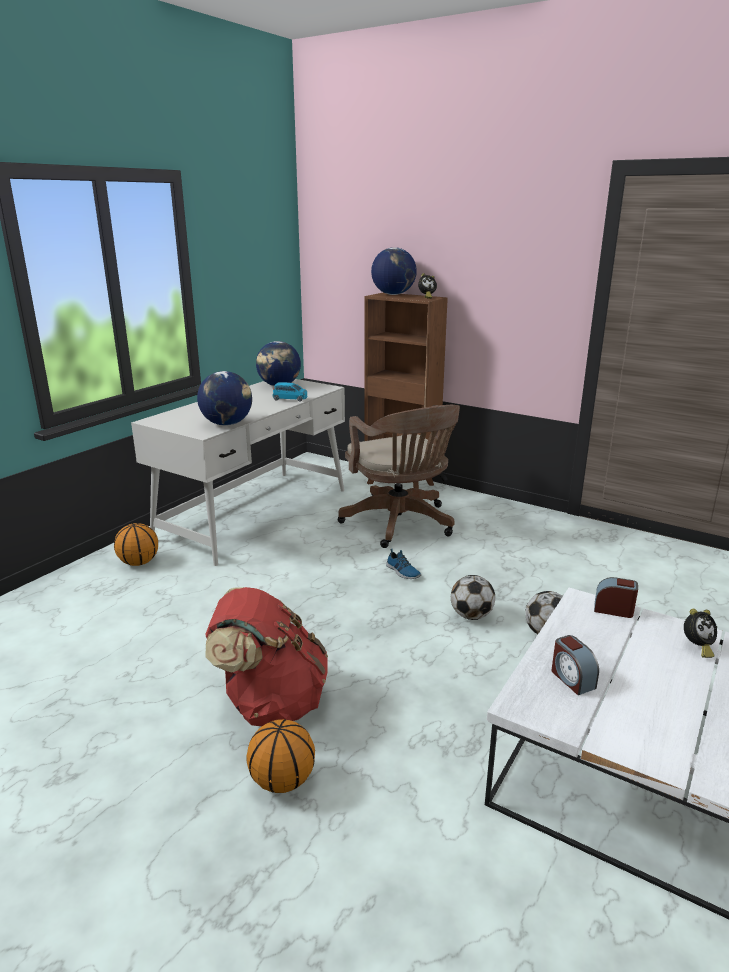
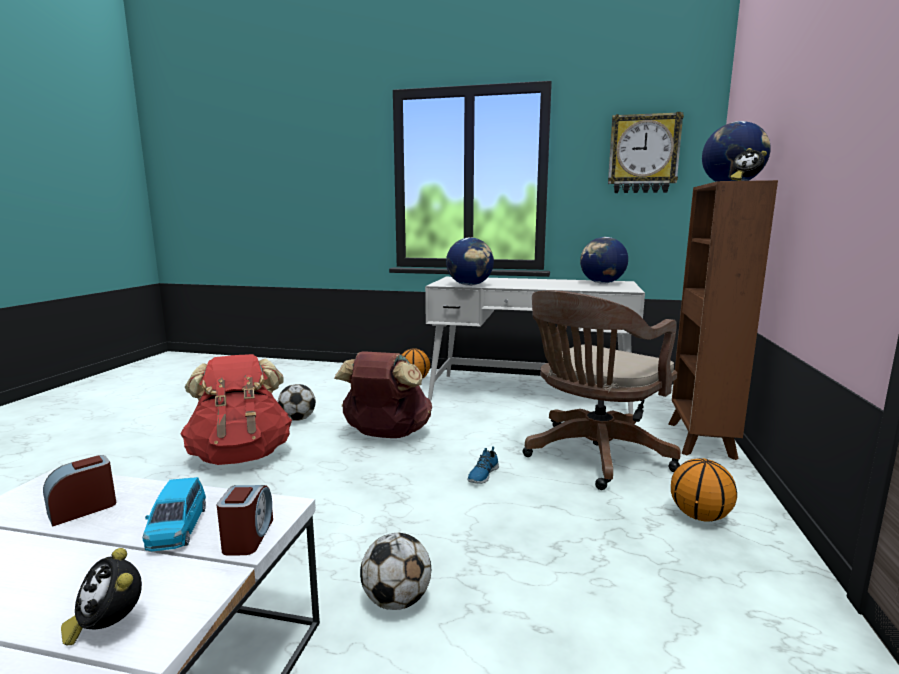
camera: 70 degrees right, 10 degrees down
basketball [246,719,315,793] -> basketball moved to [671,458,737,522]
blue toy car [272,382,308,402] -> blue toy car moved to [142,477,206,551]
football [451,575,495,620] -> football moved to [277,384,316,421]
none -> brown backpack [334,351,432,438]
none -> wall clock [608,112,684,193]

